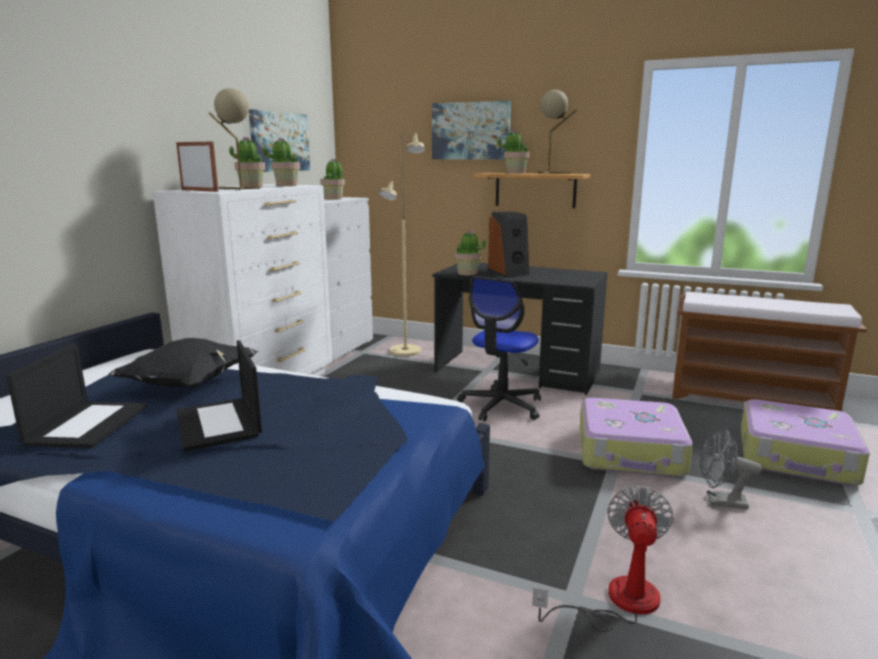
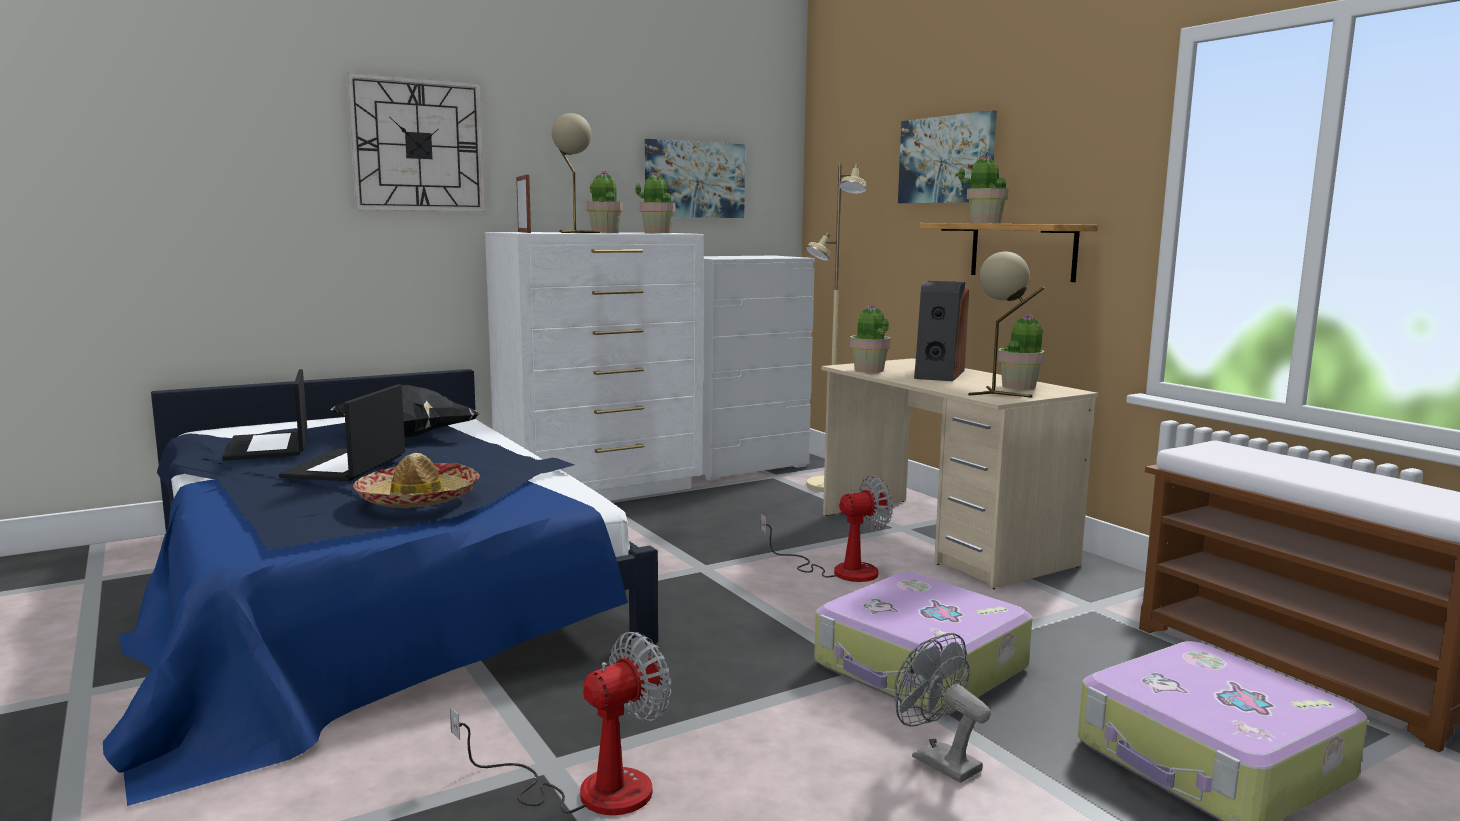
camera: 35 degrees right, 5 degrees down
laptop [6,344,148,448] -> laptop turned 120 degrees clockwise [222,369,308,461]
potted plant [320,159,345,200] -> potted plant moved to [998,314,1045,390]
black desk [432,263,608,395] -> beige desk [821,358,1098,589]
office chair [457,276,541,421] -> fan [761,475,893,582]
beige table lamp [537,90,577,174] -> beige table lamp moved to [968,251,1045,398]
none -> wall clock [346,73,485,212]
none -> hat [353,453,480,508]

